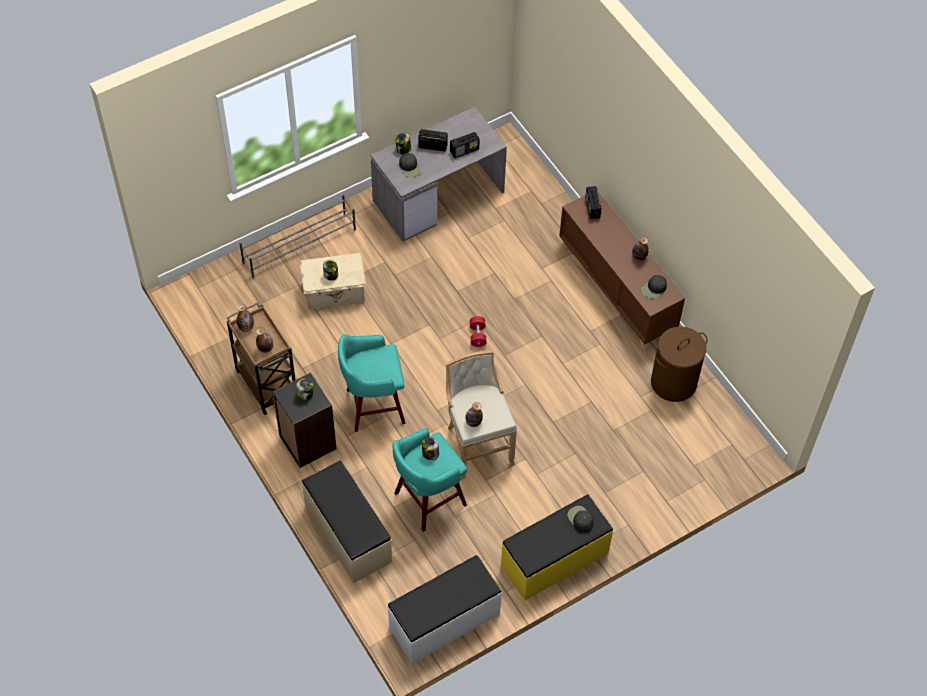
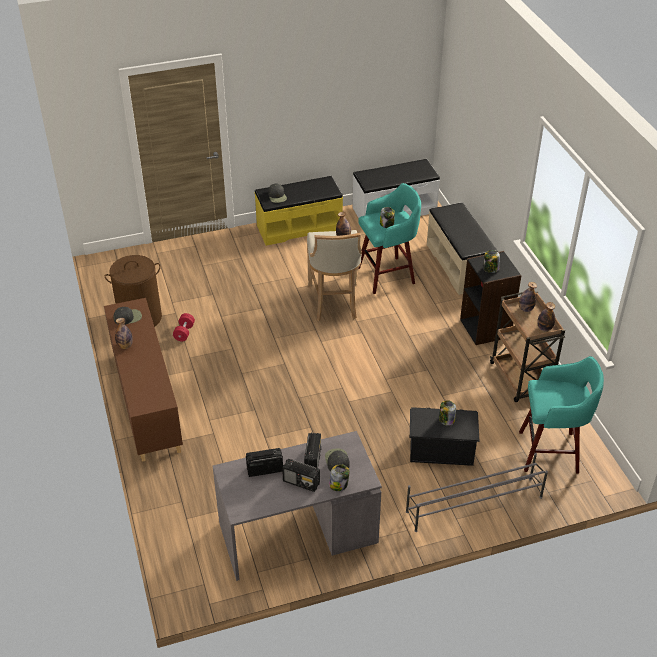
camera: 165 degrees left, 15 degrees down
beige storage box [300,253,366,310] -> black storage box [410,407,480,466]
turquoise stool [338,334,405,432] -> turquoise stool moved to [519,356,604,473]
red dumbbell [470,316,487,347] -> red dumbbell moved to [173,313,195,341]
radio [585,186,602,219] -> radio moved to [304,433,322,468]

